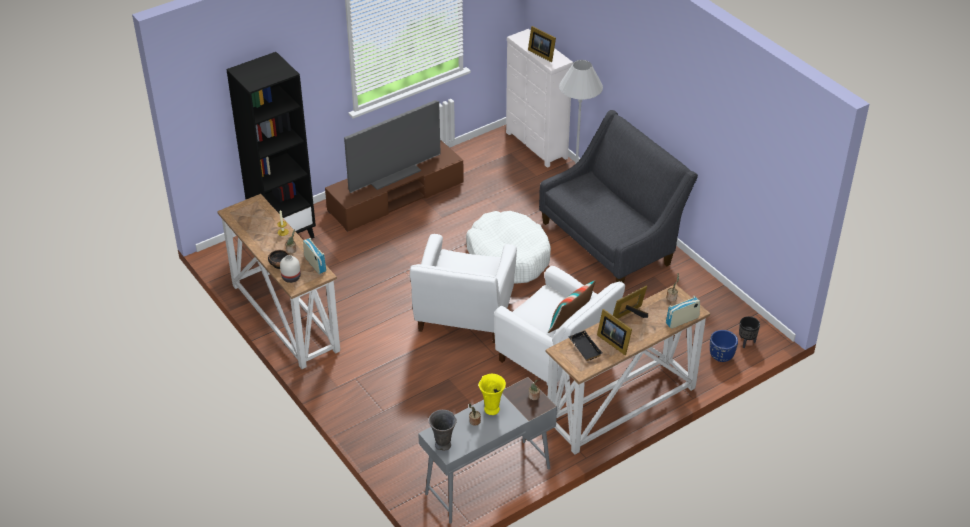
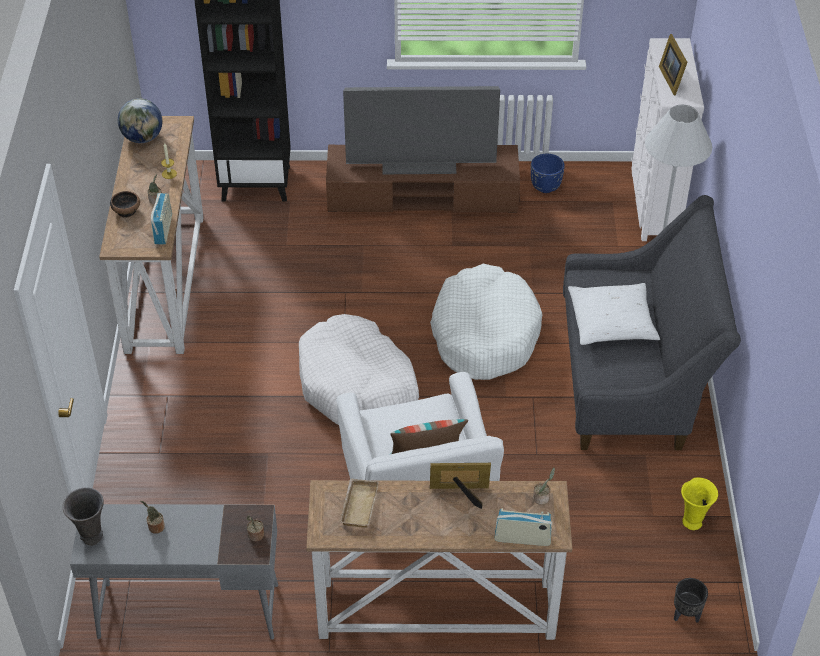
camera: 35 degrees right, 5 degrees up
white vase [280,255,301,283] -> none
white armchair [410,234,517,343] -> white dog bed [299,314,419,425]
yellow vase [479,374,506,415] -> yellow vase moved to [681,478,718,530]
black tray [568,330,603,361] -> beige tray [339,478,379,528]
picture frame [597,309,632,355] -> none
blue planter [710,330,738,362] -> blue planter moved to [531,154,565,193]
none -> globe [118,98,162,143]
none -> white pillow [568,283,660,345]

